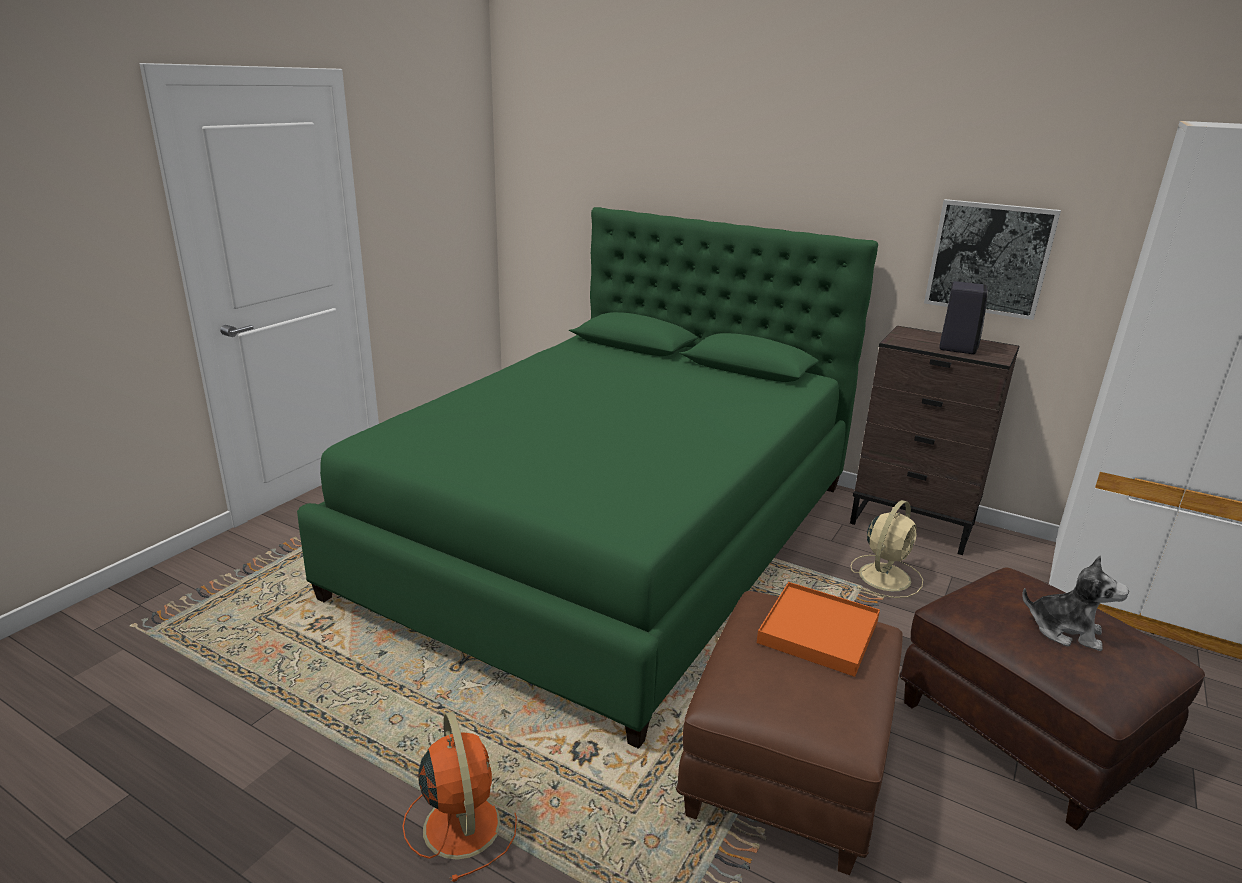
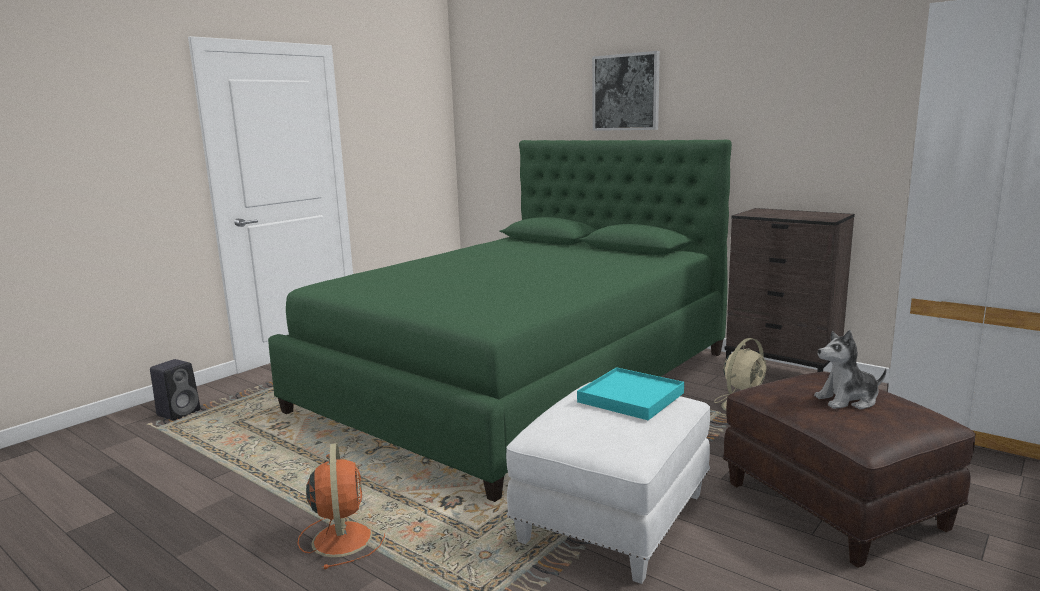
camera: 10 degrees right, 10 degrees down
brown ottoman [676,591,903,875] -> white ottoman [506,382,710,584]
orange tray [757,582,880,677] -> turquoise tray [577,367,684,420]
picture [924,199,1061,320] -> picture moved to [592,51,660,131]
black speaker [939,281,988,354] -> black speaker moved to [150,359,200,421]
plush toy [1022,555,1129,651] -> plush toy turned 135 degrees clockwise [814,330,887,410]

